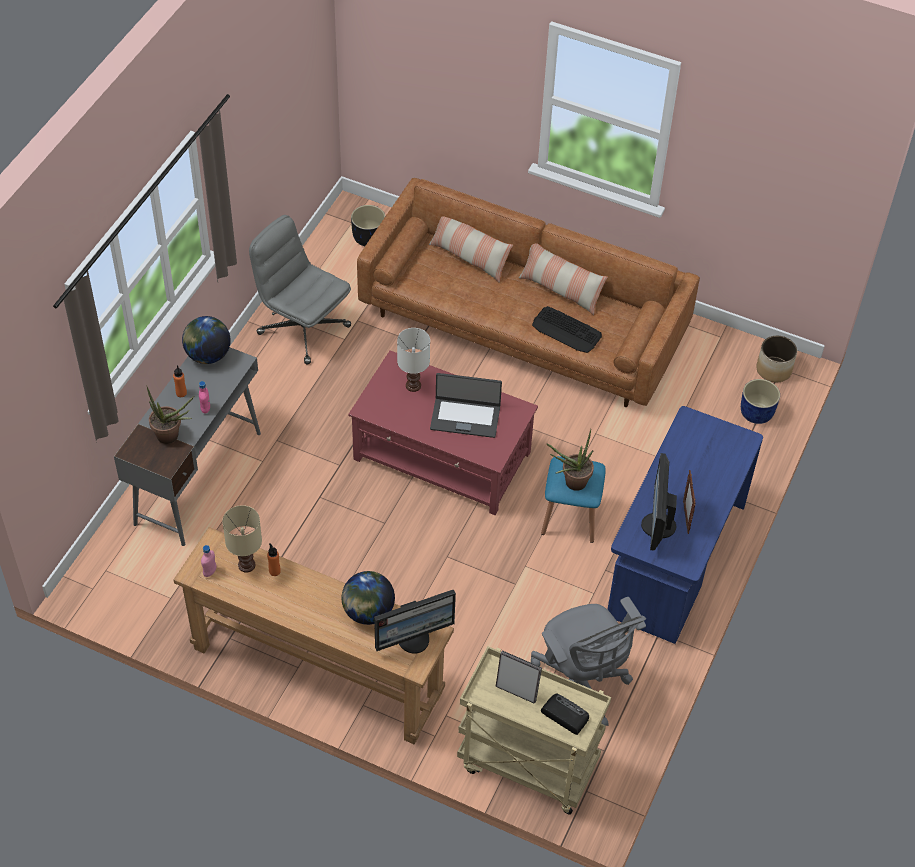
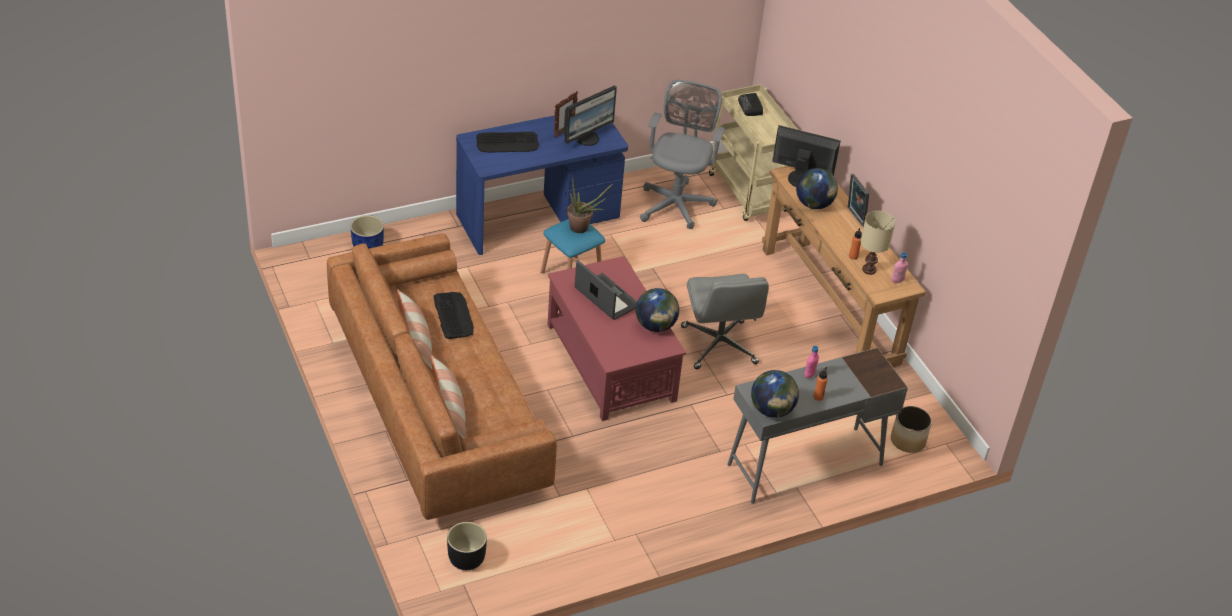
camera: 140 degrees left, 10 degrees down
potted plant [146,385,194,444] -> none
grey office chair [249,215,351,365] -> grey office chair moved to [681,274,769,369]
white table lamp [397,328,430,392] -> none
picture frame [496,650,542,704] -> picture frame moved to [848,174,869,227]
planter [756,336,797,382] -> planter moved to [891,406,932,453]
none -> keyboard [476,132,539,153]
none -> globe [636,288,679,332]

